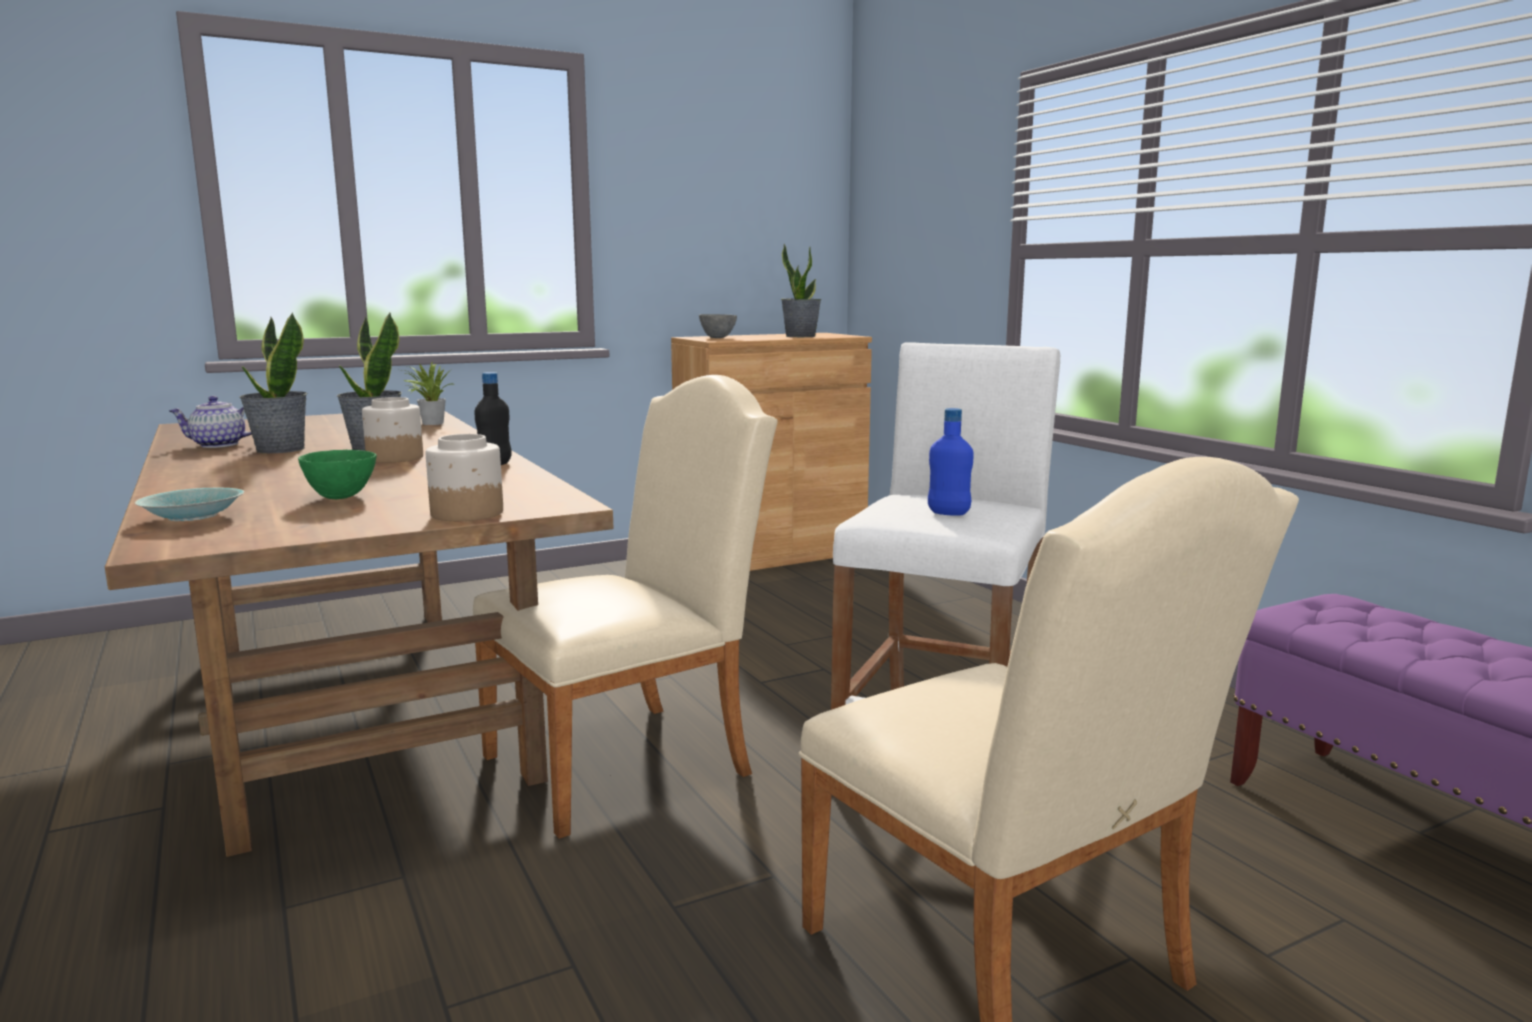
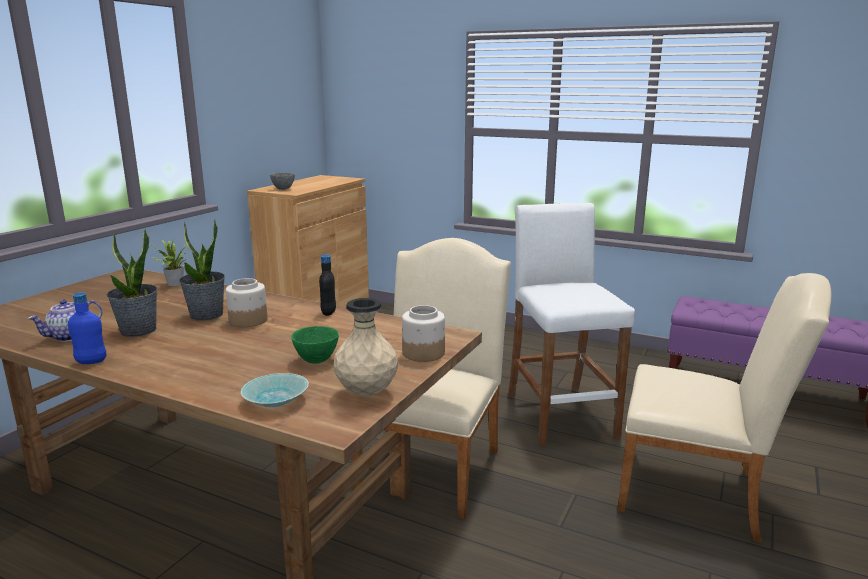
camera: 35 degrees left, 5 degrees up
potted plant [781,244,822,337] -> none
blue bottle [928,408,974,516] -> blue bottle moved to [68,293,106,364]
none -> beige vase [334,298,398,396]

